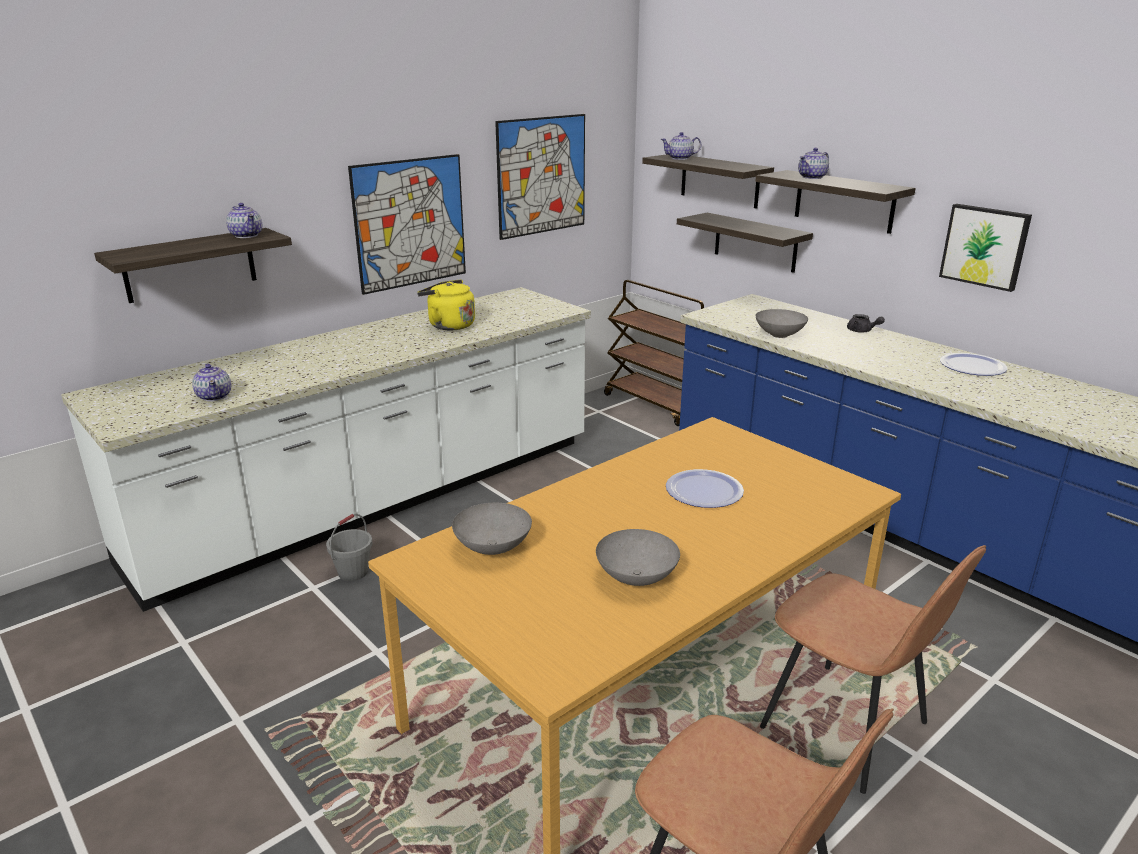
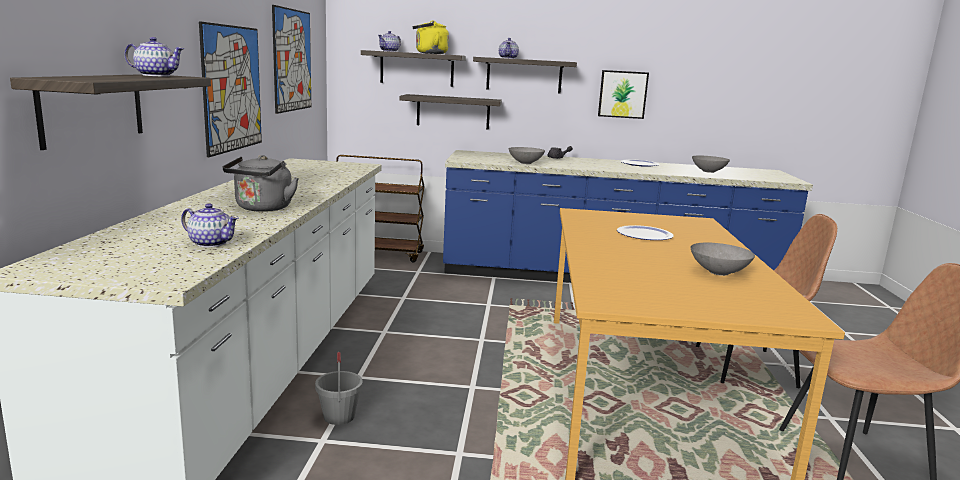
camera: 45 degrees left, 10 degrees down
yellow kettle [417,280,475,330] -> yellow kettle moved to [413,20,449,54]
grey bowl [452,503,532,555] -> grey bowl moved to [692,156,730,173]
none -> grey kettle [223,155,299,212]

